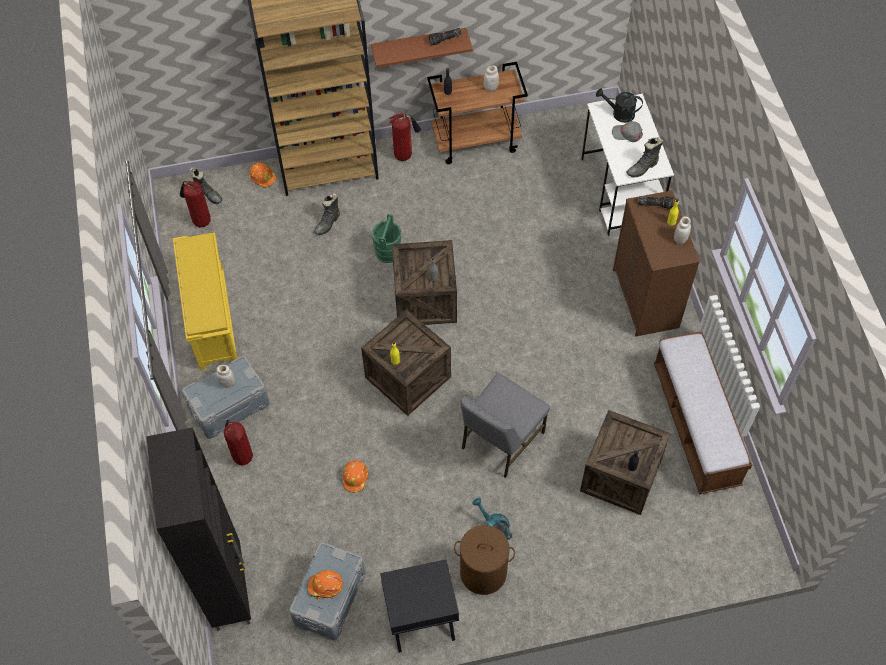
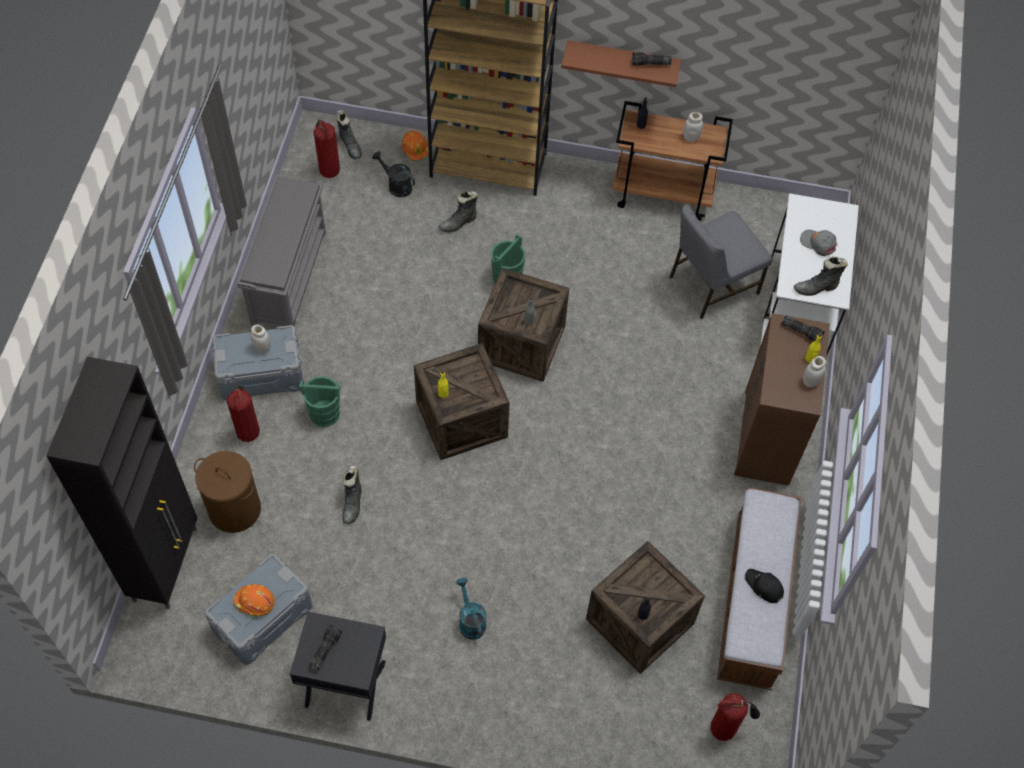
camera: 20 degrees right, 0 degrees up
yellow shoe rack [173,233,238,370] -> grey shoe rack [237,174,326,327]
orange hard hat [343,460,369,493] -> black boot [342,466,362,524]
fire extinguisher [389,113,421,161] -> fire extinguisher moved to [710,693,760,741]
brown laundry basket [454,525,515,595] -> brown laundry basket moved to [194,451,261,533]
grey chair [461,373,550,478] -> grey chair moved to [670,204,773,319]
black watering can [596,88,643,123] -> black watering can moved to [372,151,415,197]
none -> green bucket [299,376,341,427]
none -> flashlight [309,625,342,671]
none -> black cap [745,569,784,603]

